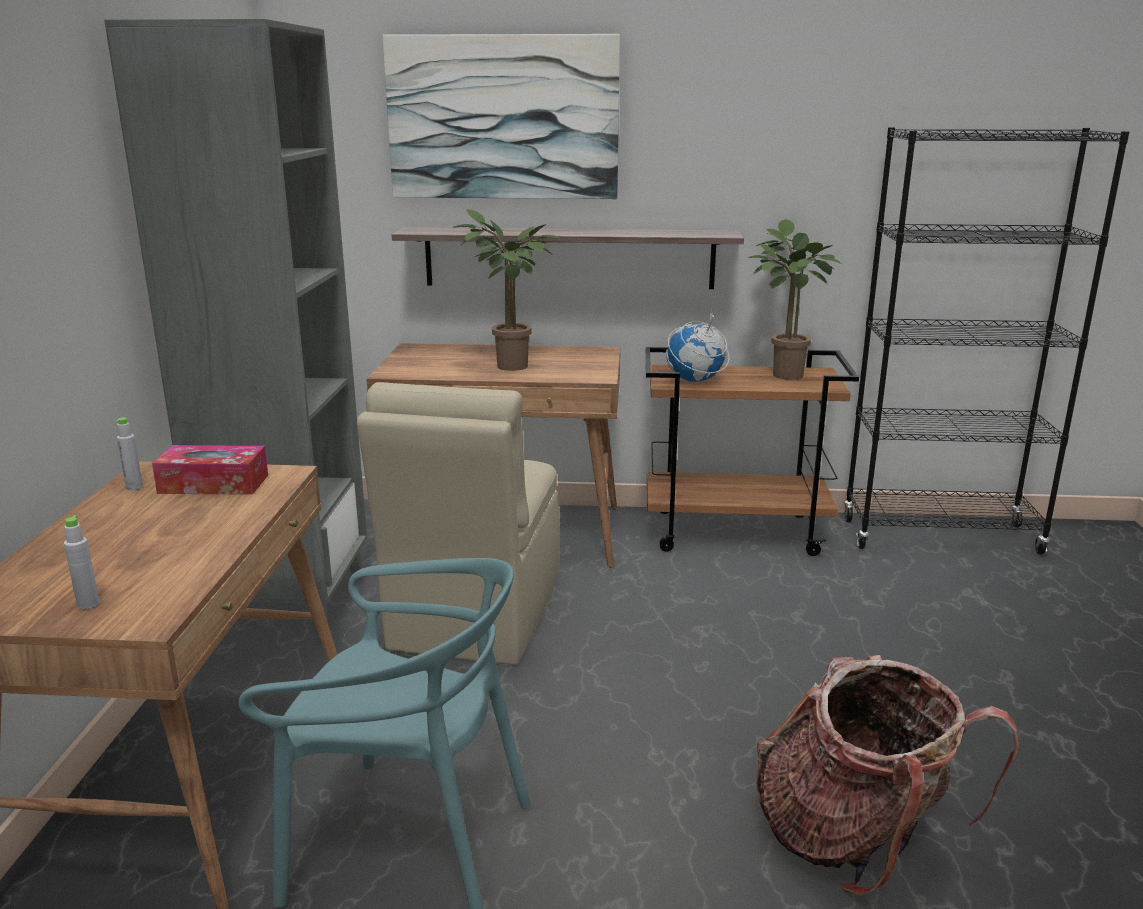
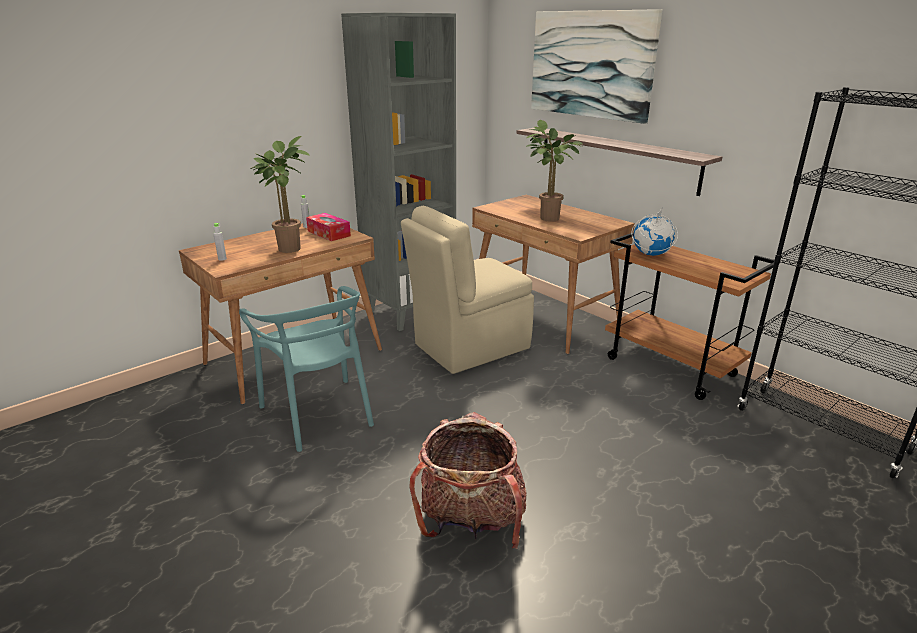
camera: 45 degrees right, 5 degrees up
potted plant [748,219,842,380] -> potted plant moved to [251,136,310,253]

